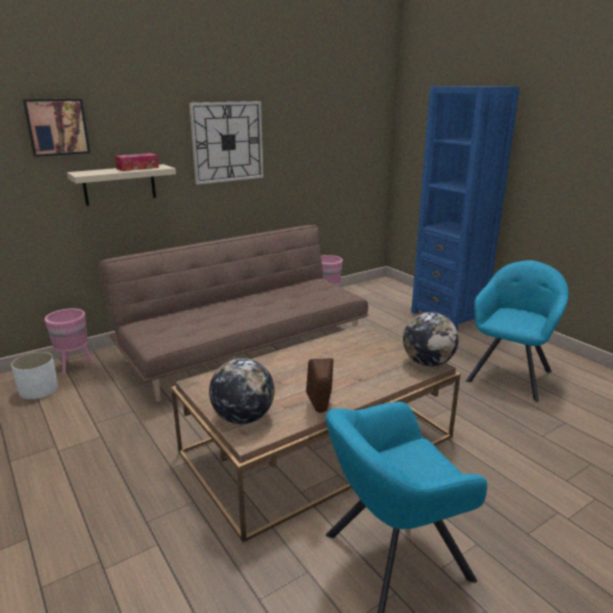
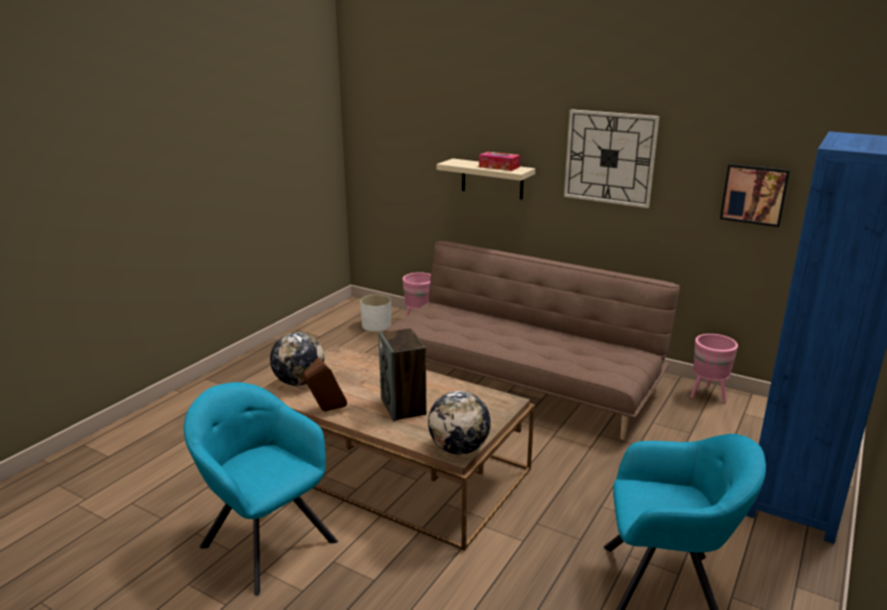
camera: 65 degrees right, 0 degrees up
picture [22,98,90,157] -> picture moved to [720,163,790,227]
none -> speaker [379,328,426,421]

